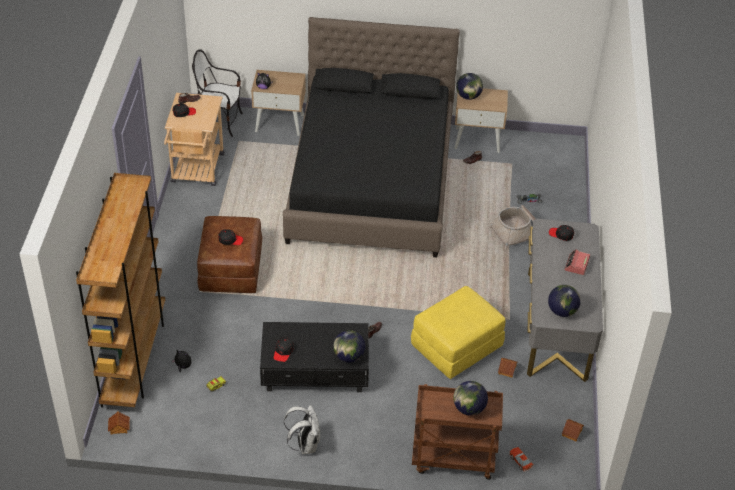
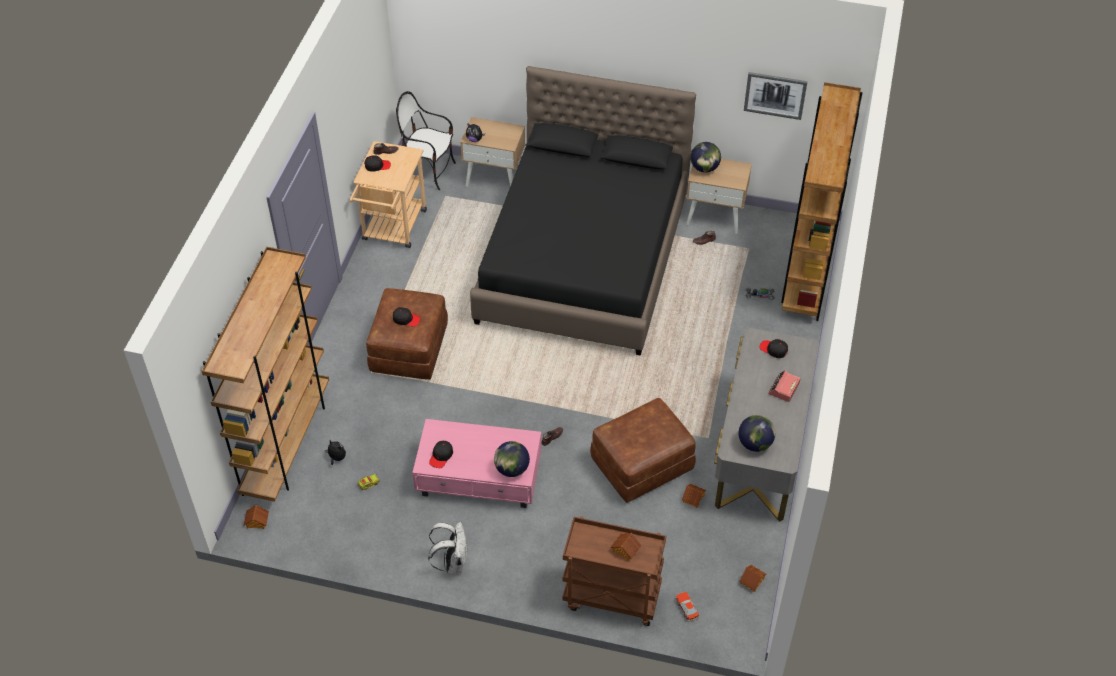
camera: 10 degrees right, 5 degrees up
black coffee table [260,322,369,392] -> pink coffee table [412,419,541,508]
yellow ottoman [411,286,505,379] -> brown ottoman [590,398,696,503]
globe [453,381,488,416] -> toy house [611,533,642,561]
basket [489,205,535,250] -> none
none -> picture [744,72,808,120]
none -> brown bookcase [781,82,862,321]

